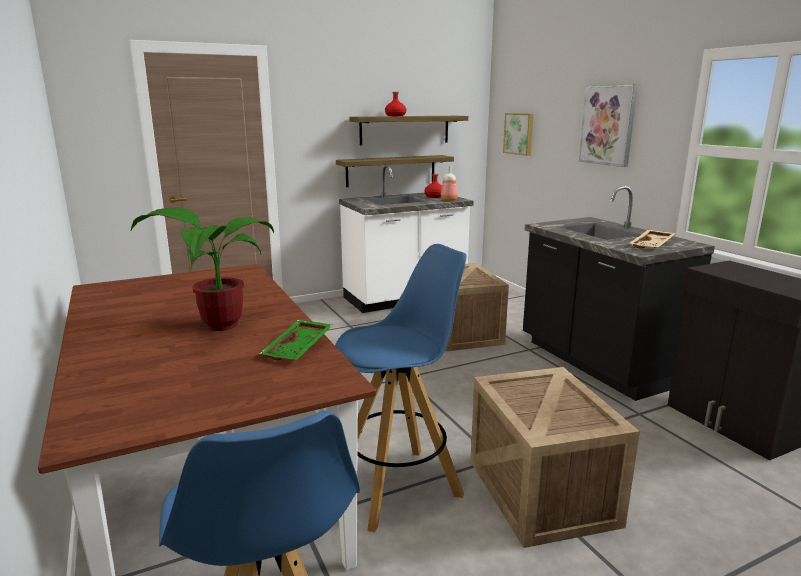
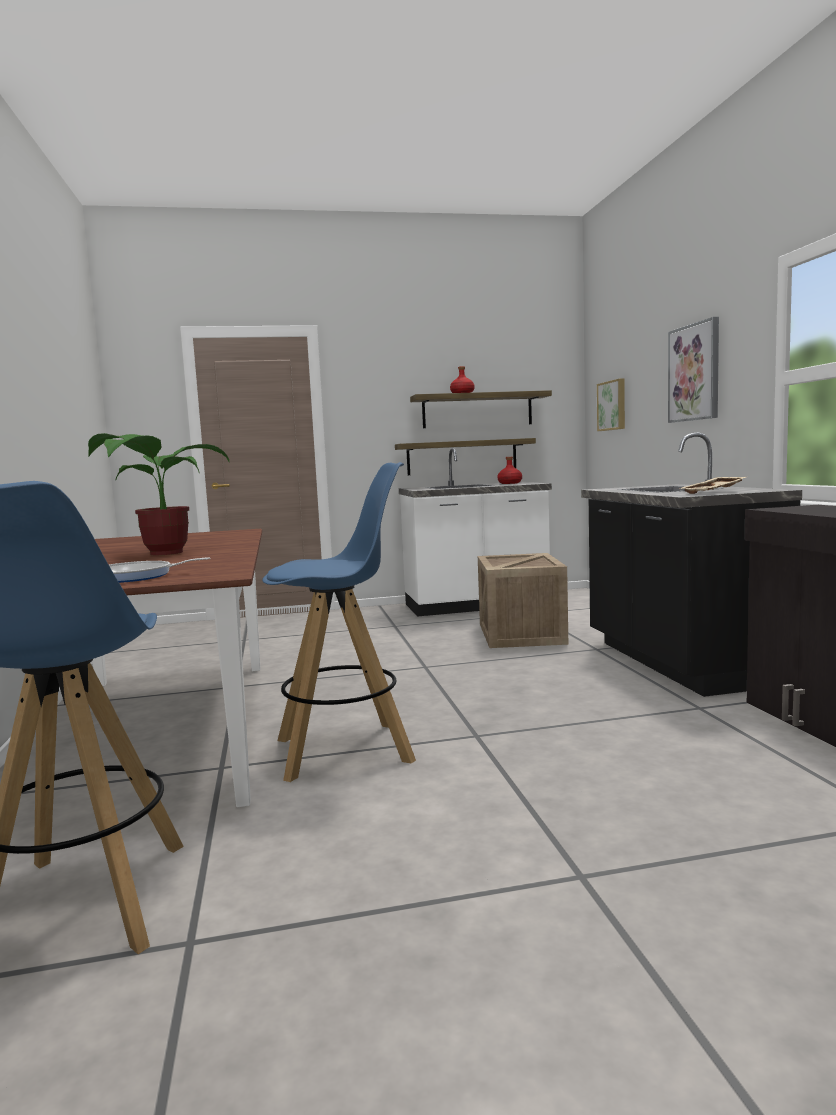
camera: 15 degrees right, 10 degrees down
green tray [259,320,332,360] -> none
bottle [441,165,457,201] -> none
crate [471,367,640,548] -> none
none -> frying pan [109,557,210,583]

